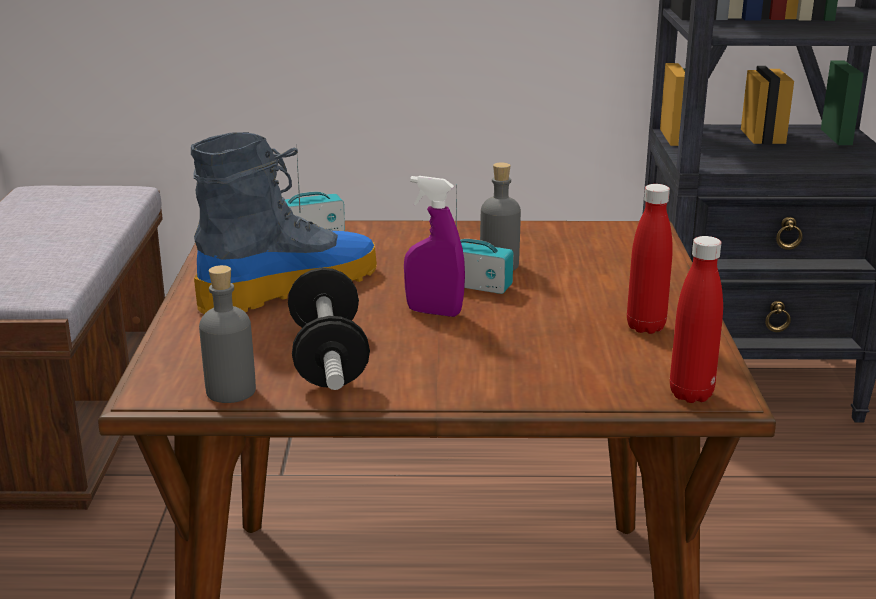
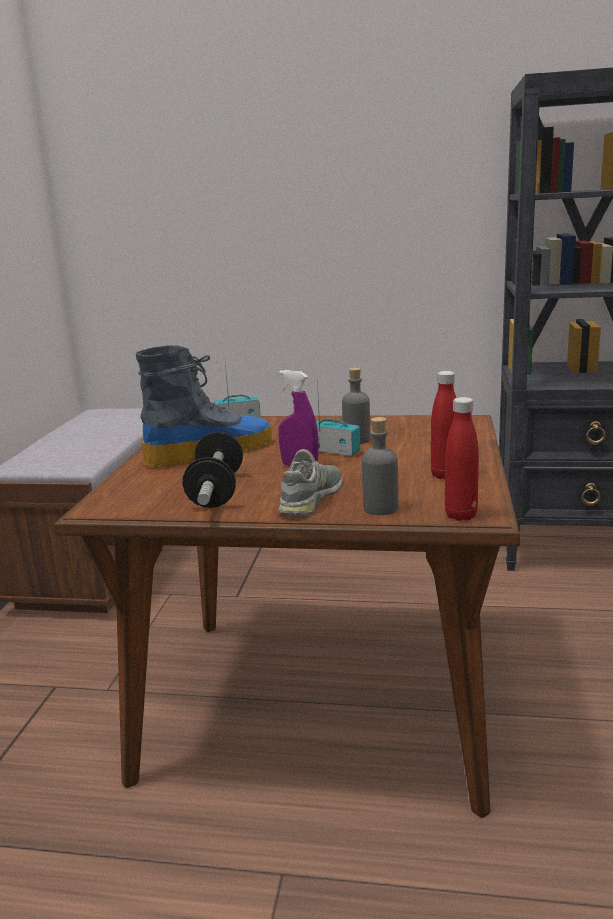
camera: 10 degrees right, 5 degrees down
grey bottle [199,265,256,403] -> grey bottle moved to [362,417,399,515]
none -> grey shoe [278,449,342,515]

